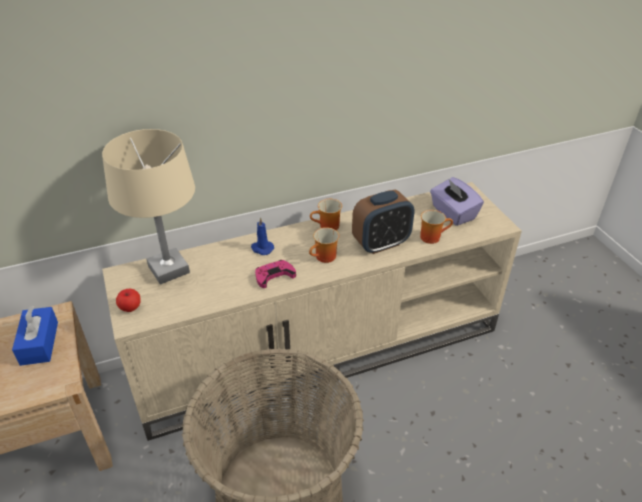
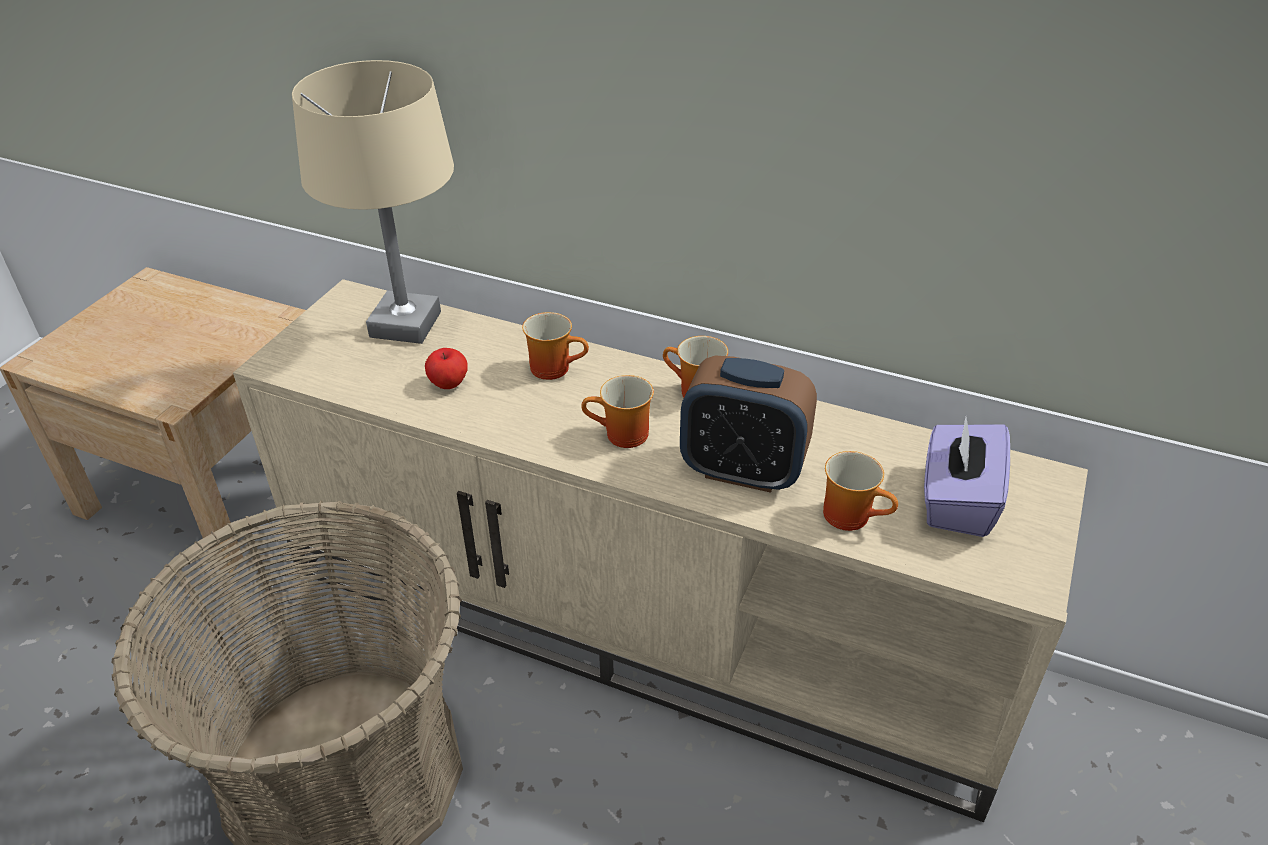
camera: 45 degrees right, 0 degrees up
blue tissue box [12,306,58,366] -> none
apple [116,289,141,312] -> apple moved to [425,348,468,389]
blue candle [251,217,274,255] -> mug [522,312,589,380]
pink game controller [255,260,296,288] -> none

